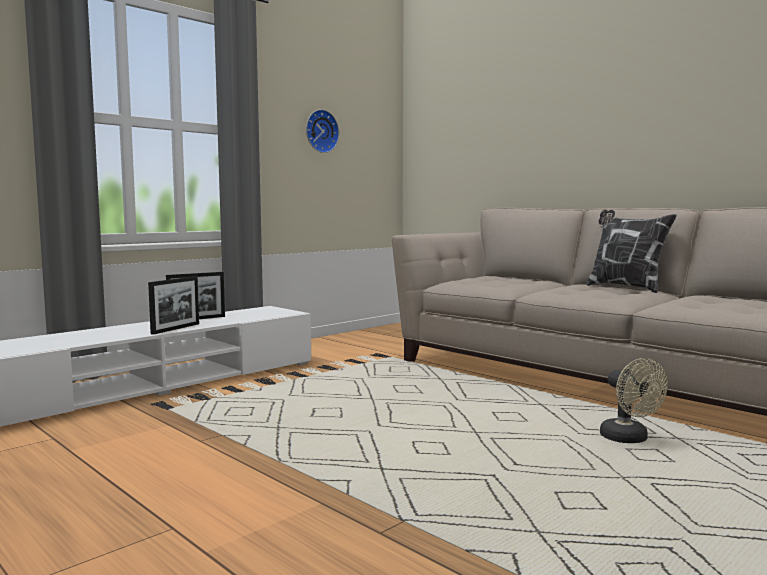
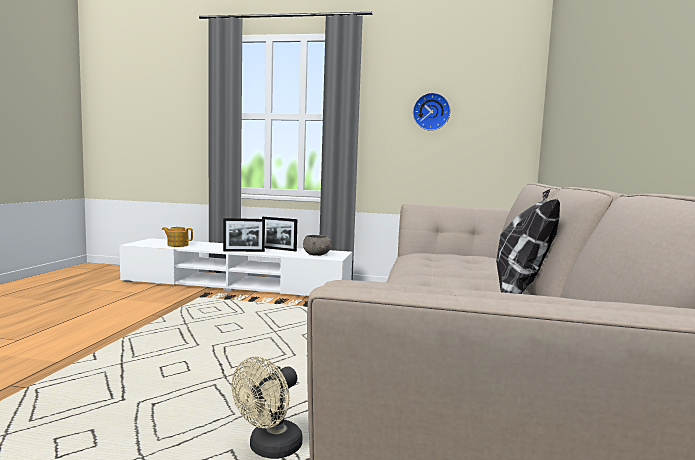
camera: 55 degrees right, 0 degrees up
none -> teapot [162,227,193,247]
none -> grey bowl [303,235,331,256]

